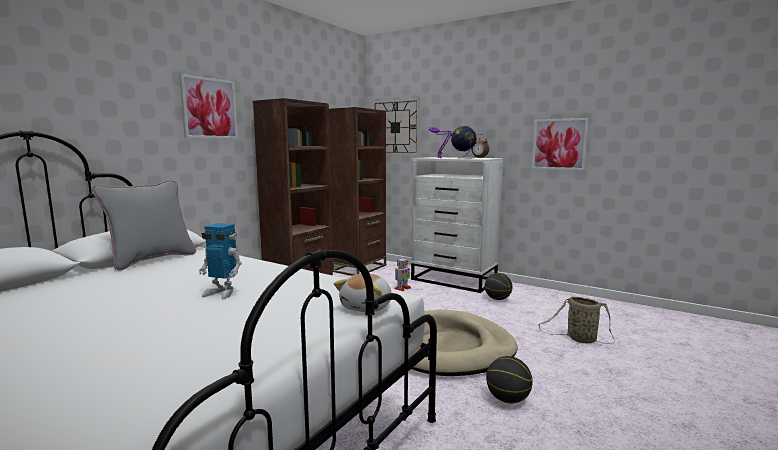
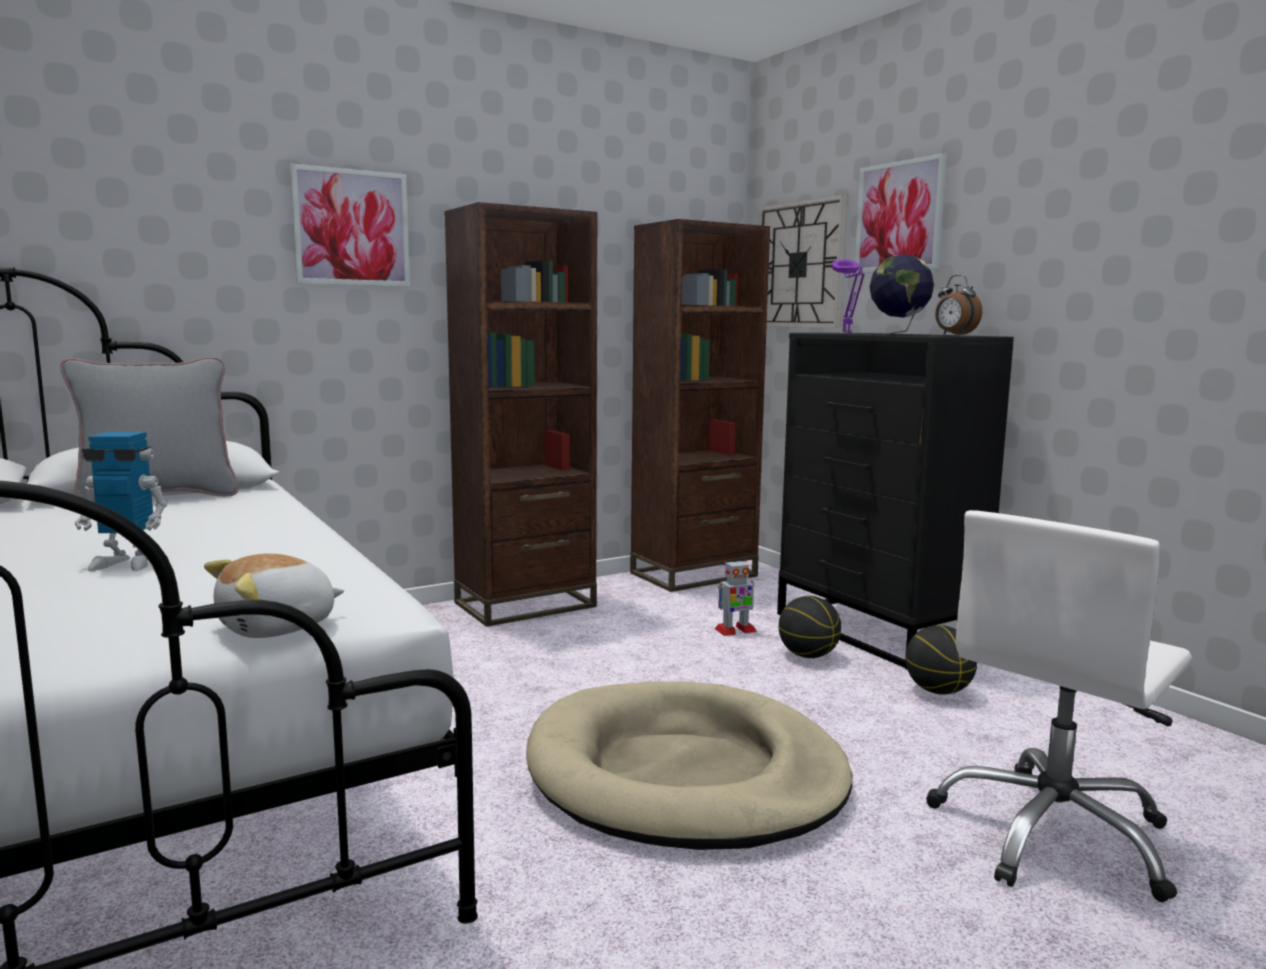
camera: 25 degrees right, 0 degrees up
toy robot [199,223,242,299] -> toy robot turned 45 degrees counterclockwise [75,432,168,571]
white dresser [411,157,503,293] -> black dresser [777,333,1014,669]
basketball [486,356,533,403] -> basketball moved to [779,596,842,658]
picture [532,118,589,170] -> picture moved to [855,153,947,273]
basket [538,296,614,344] -> white office chair [926,510,1192,902]

